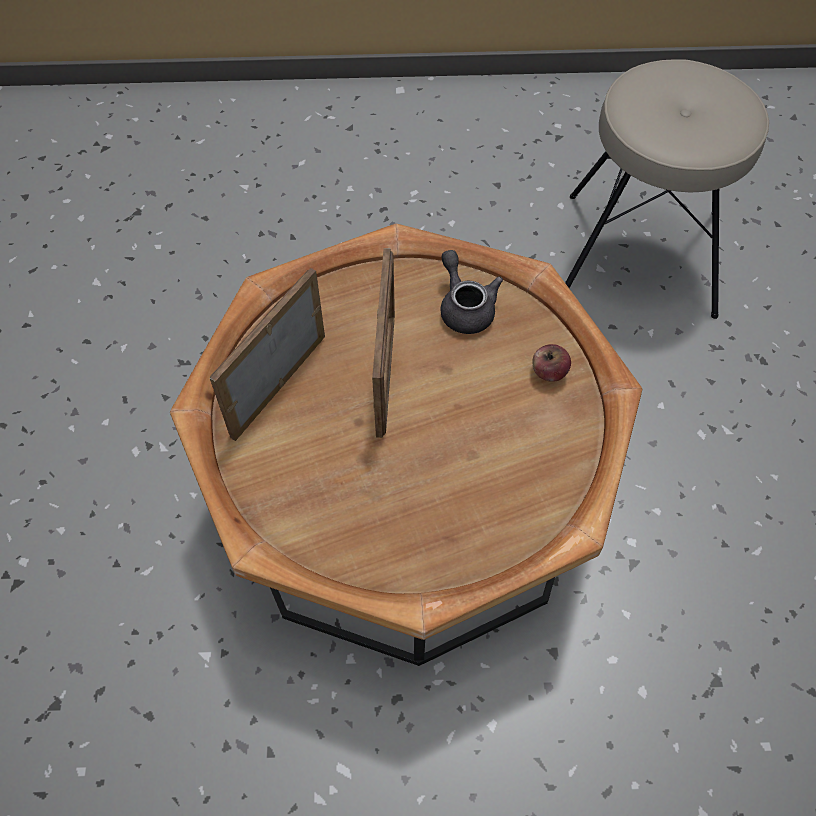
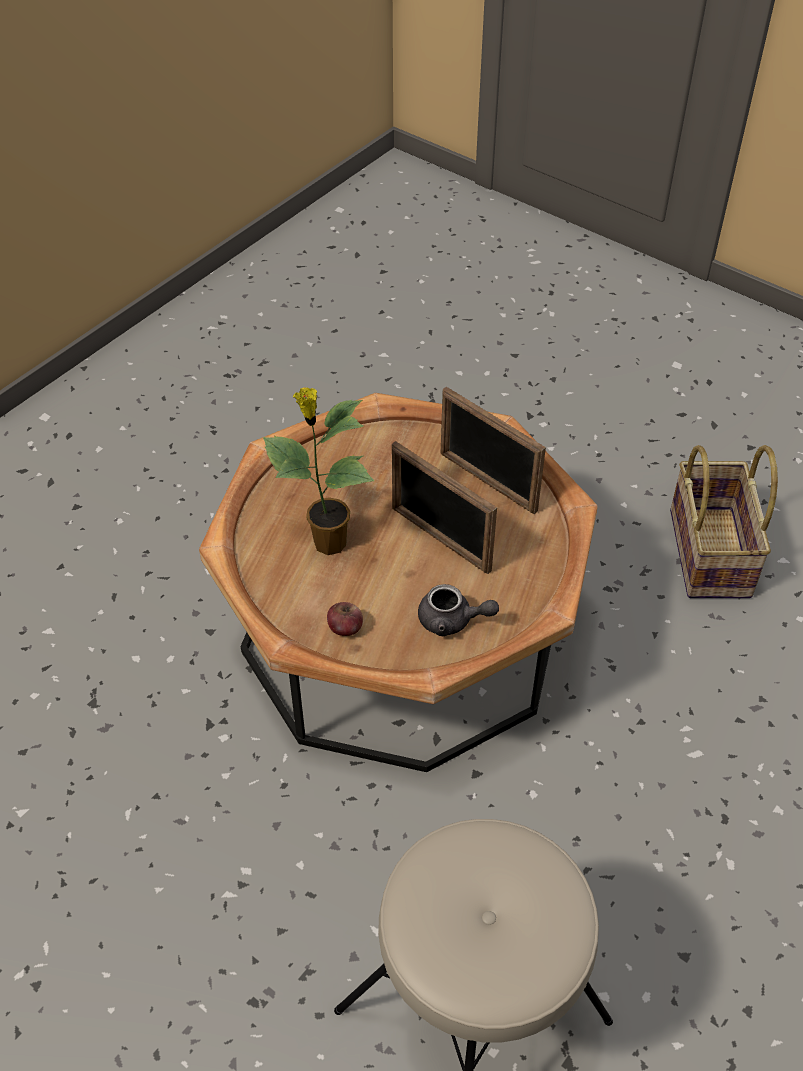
camera: 130 degrees right, 10 degrees down
picture frame [210,268,325,441] -> picture frame turned 150 degrees clockwise [440,387,546,514]
none -> potted plant [263,387,374,555]
none -> basket [670,445,778,598]

